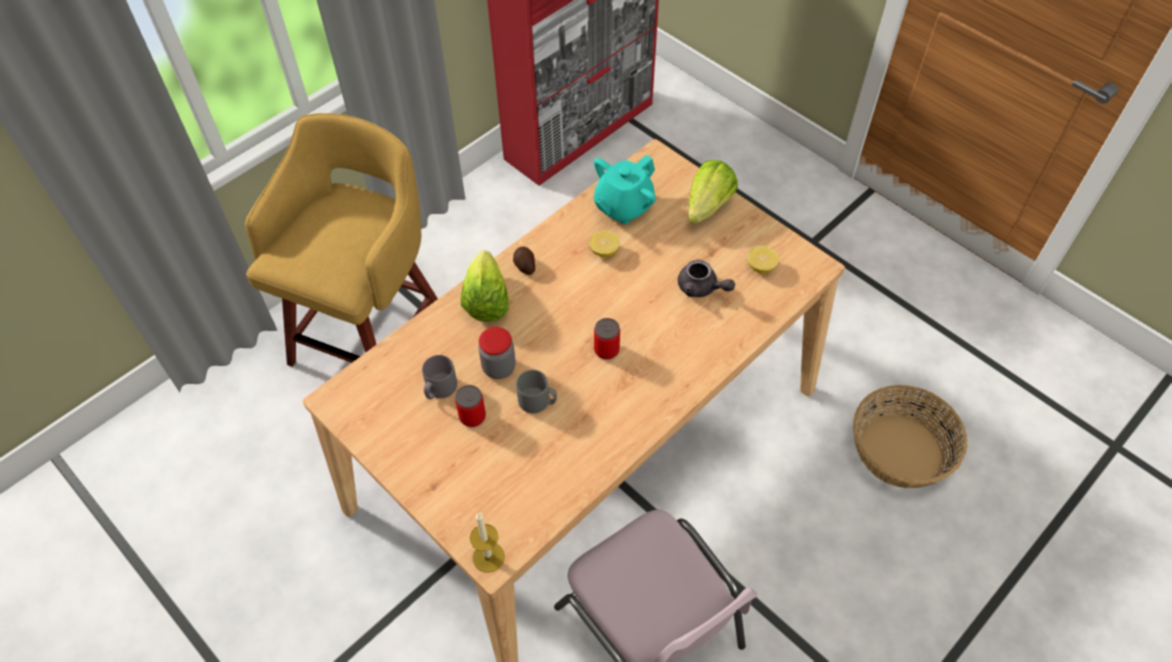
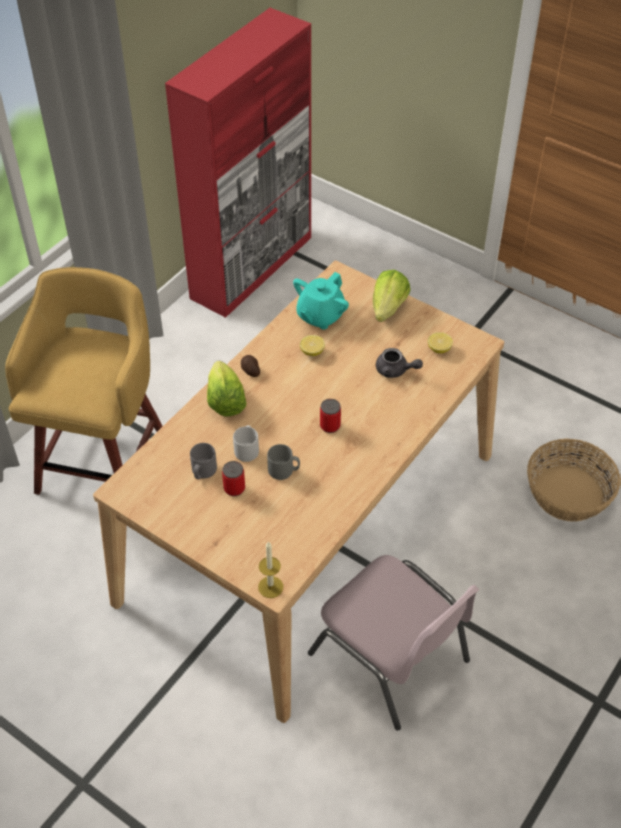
camera: 10 degrees left, 5 degrees down
jar [478,327,516,379] -> grey mug [233,425,259,462]

